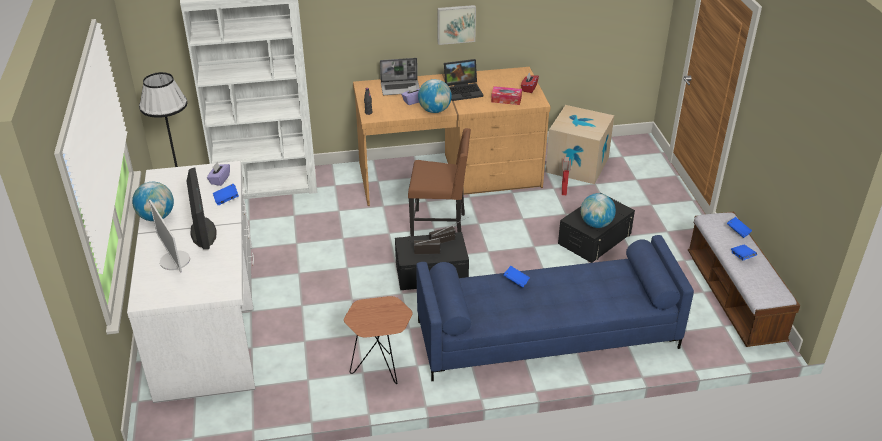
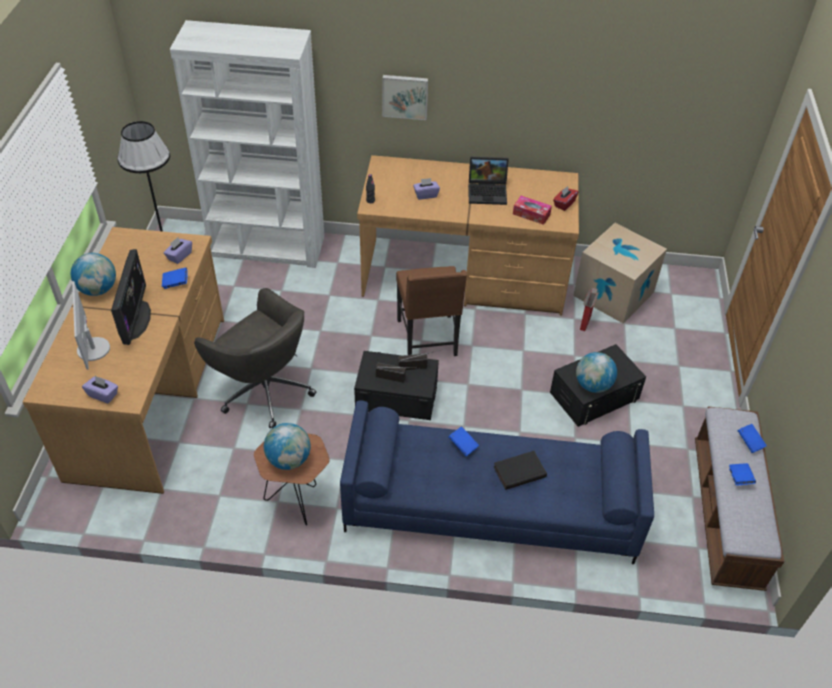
camera: 15 degrees right, 10 degrees up
white desk [127,161,255,403] -> brown desk [23,227,224,494]
laptop [380,58,420,95] -> none
brown chair [408,128,471,236] -> brown chair turned 60 degrees clockwise [396,266,467,356]
globe [418,79,452,113] -> globe moved to [264,423,310,470]
picture [438,5,476,45] -> picture moved to [382,75,428,120]
none -> purple tissue box [82,376,118,403]
none -> grey office chair [194,288,316,428]
none -> black book [493,451,547,490]

